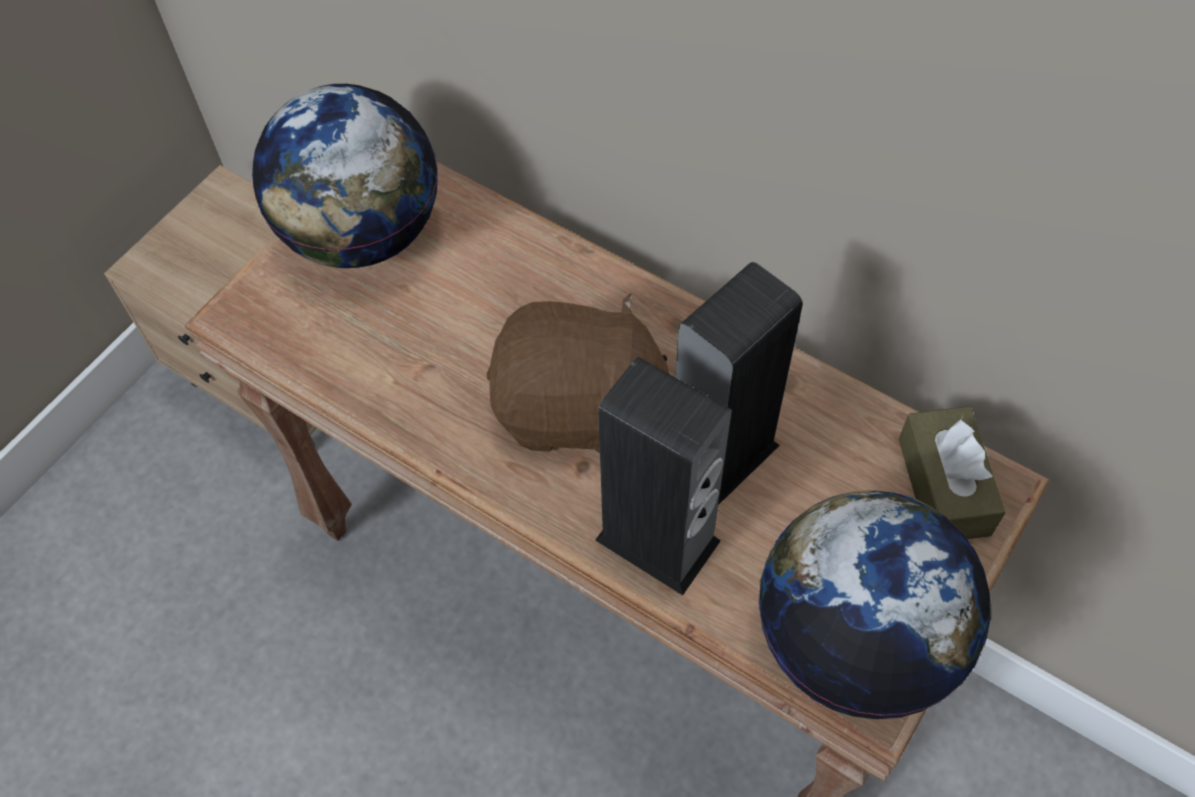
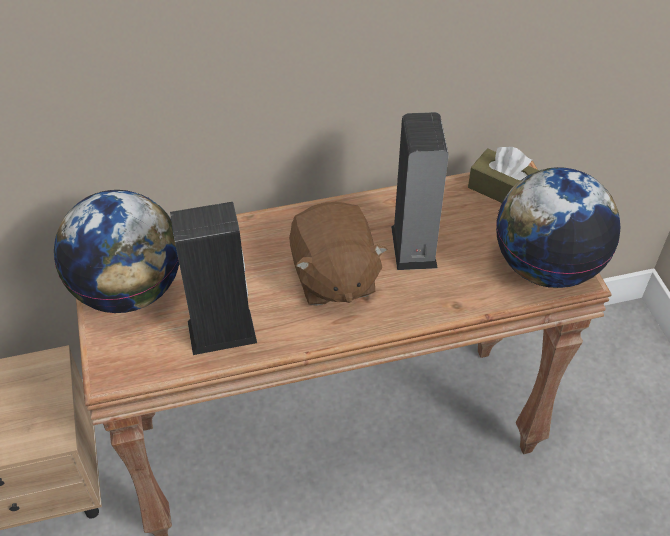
camera: 50 degrees left, 10 degrees down
brown plush toy [487,293,674,454] -> brown plush toy turned 120 degrees clockwise [289,202,388,306]
speaker [595,357,732,595] -> speaker moved to [170,202,257,355]

